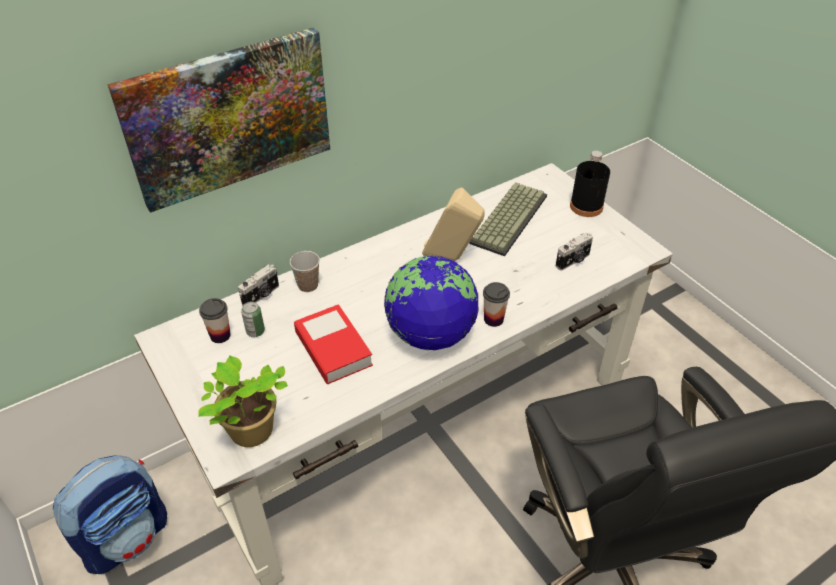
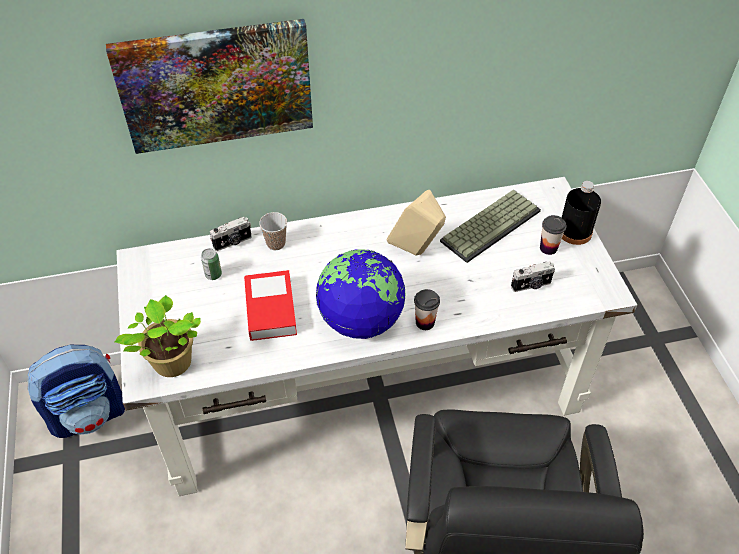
camera: 20 degrees right, 5 degrees up
cup [199,298,231,343] -> cup moved to [540,215,567,255]

